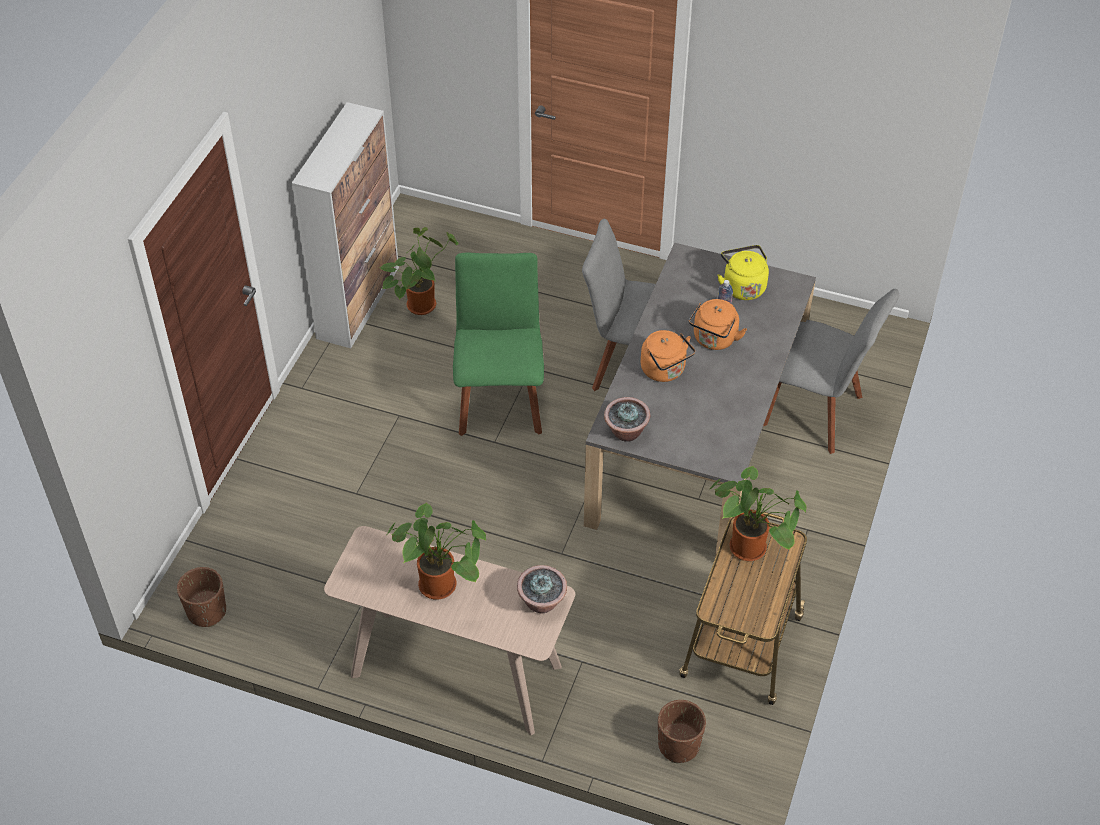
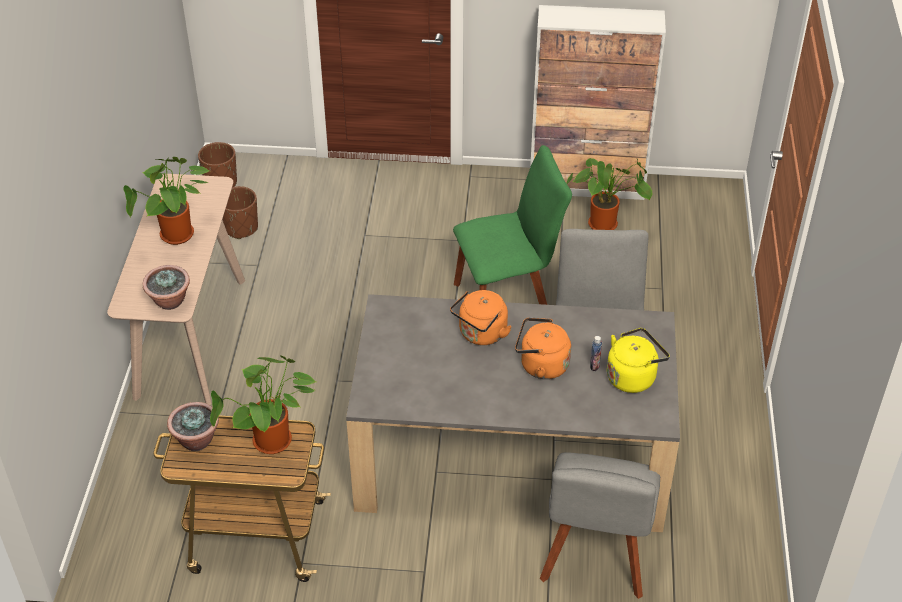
camera: 75 degrees right, 5 degrees down
potted plant [604,397,650,442] -> potted plant moved to [167,402,219,451]
brown planter [658,700,706,763] -> brown planter moved to [222,186,258,239]

